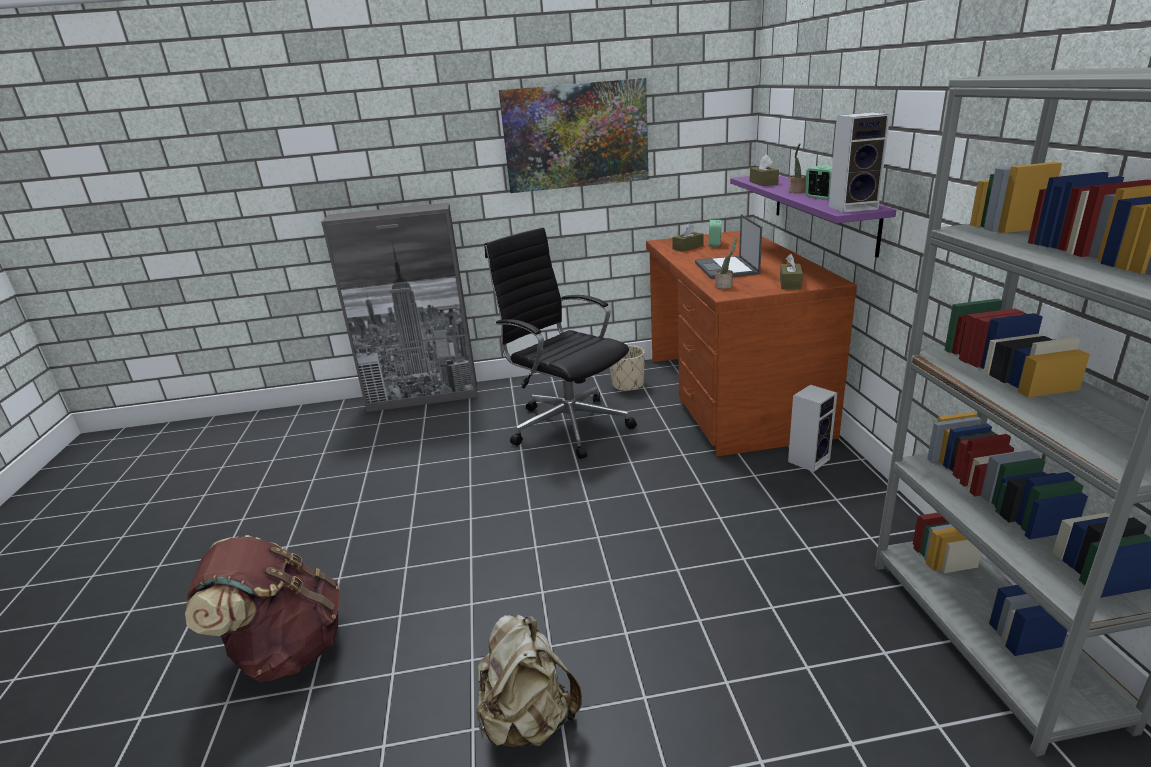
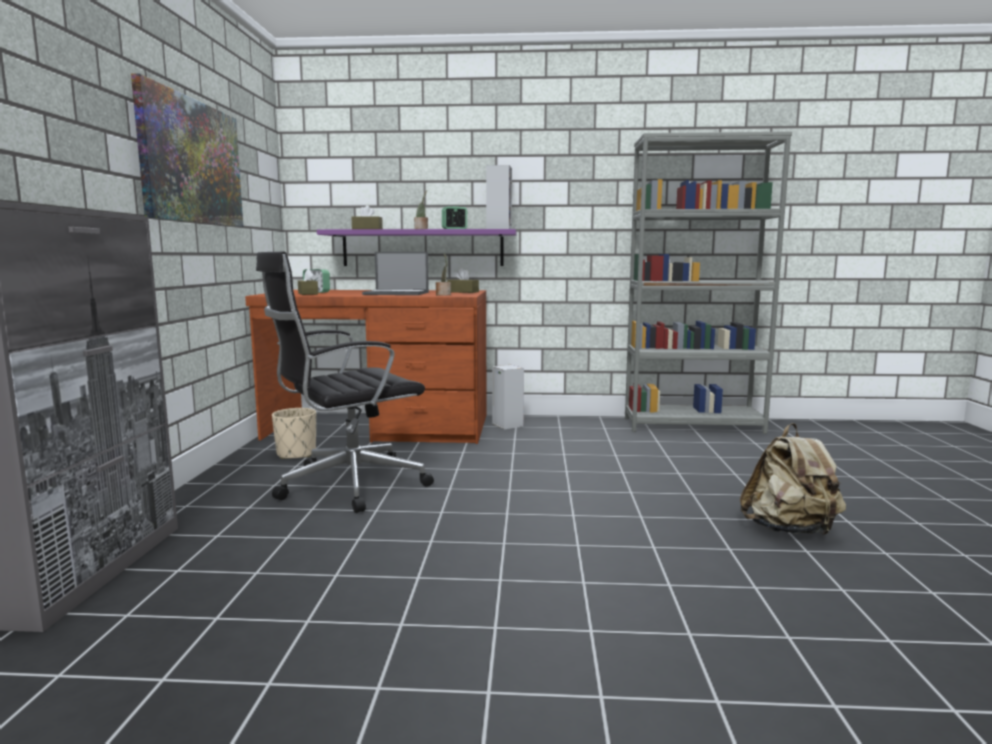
camera: 80 degrees left, 15 degrees down
brown backpack [185,535,339,682] -> none

